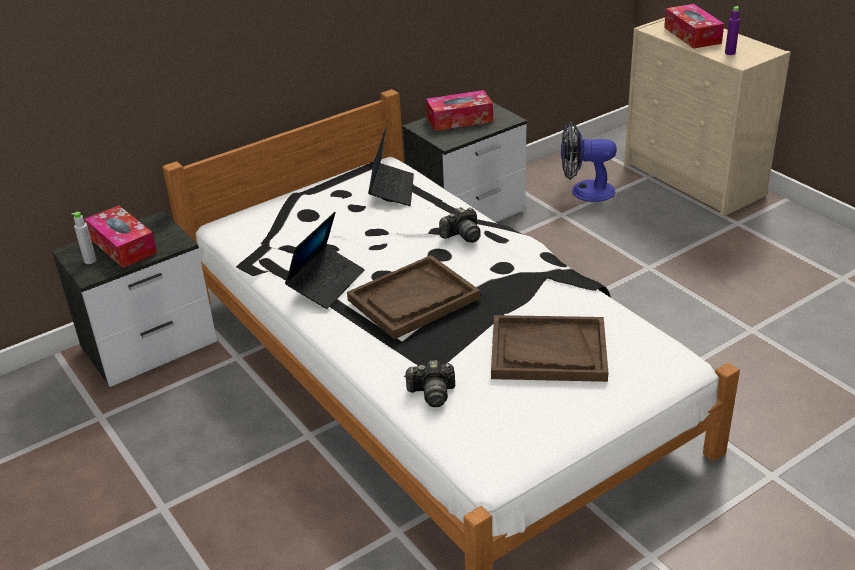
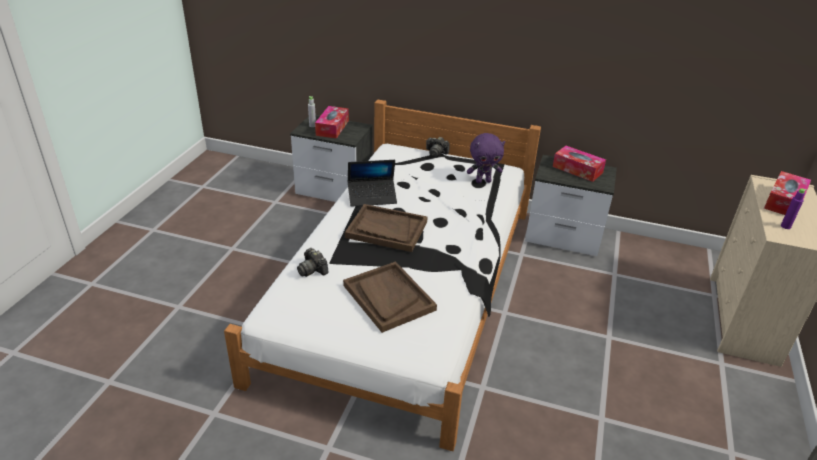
camera: 50 degrees right, 0 degrees up
laptop [368,127,414,206] -> purple plush toy [467,133,505,183]
camera [439,207,481,243] -> camera moved to [426,137,450,158]
fan [561,122,616,202] -> none

